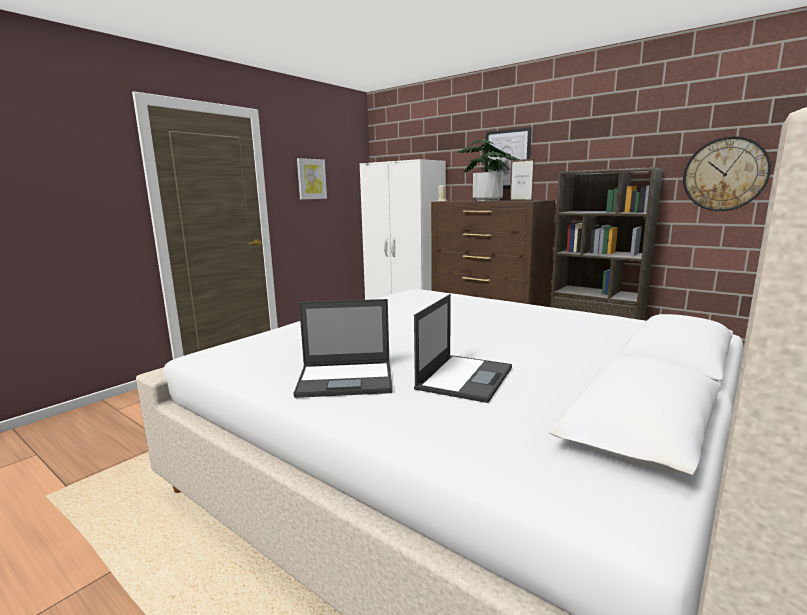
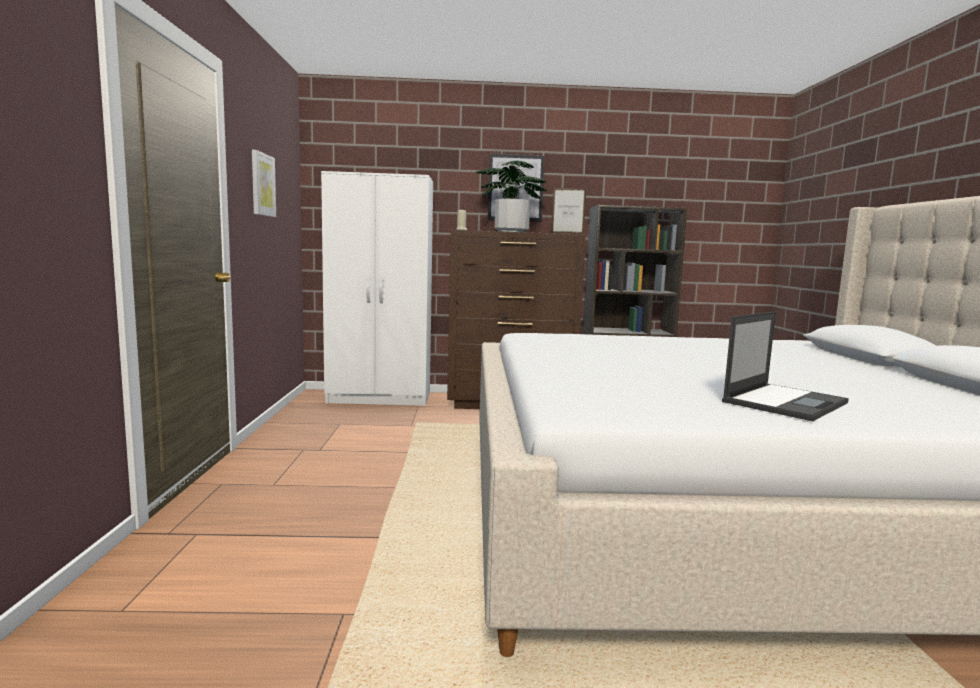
camera: 40 degrees left, 5 degrees down
laptop [414,294,512,403] -> none
wall clock [683,136,771,211] -> none

